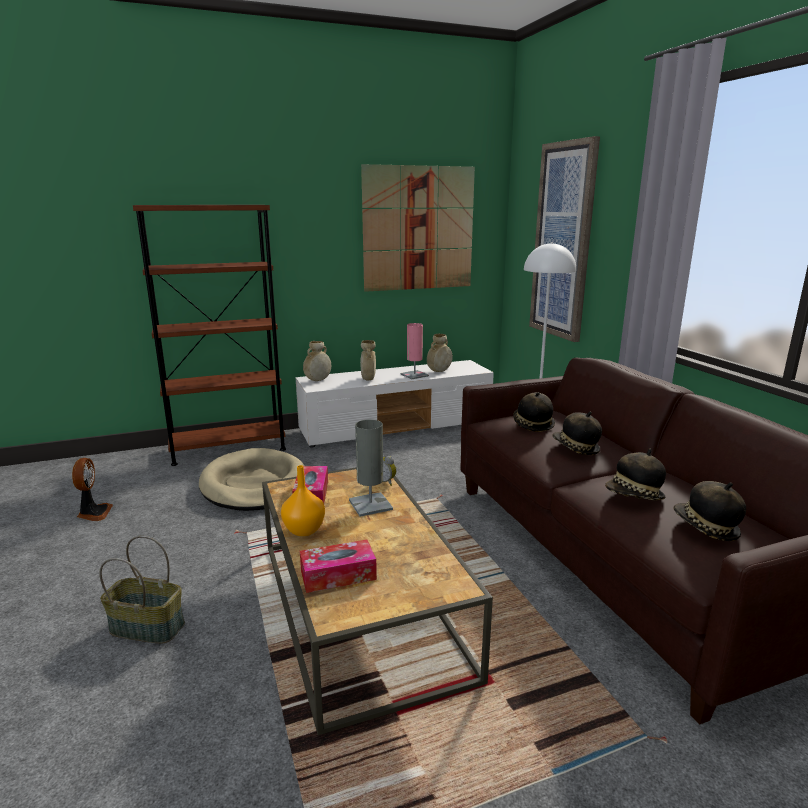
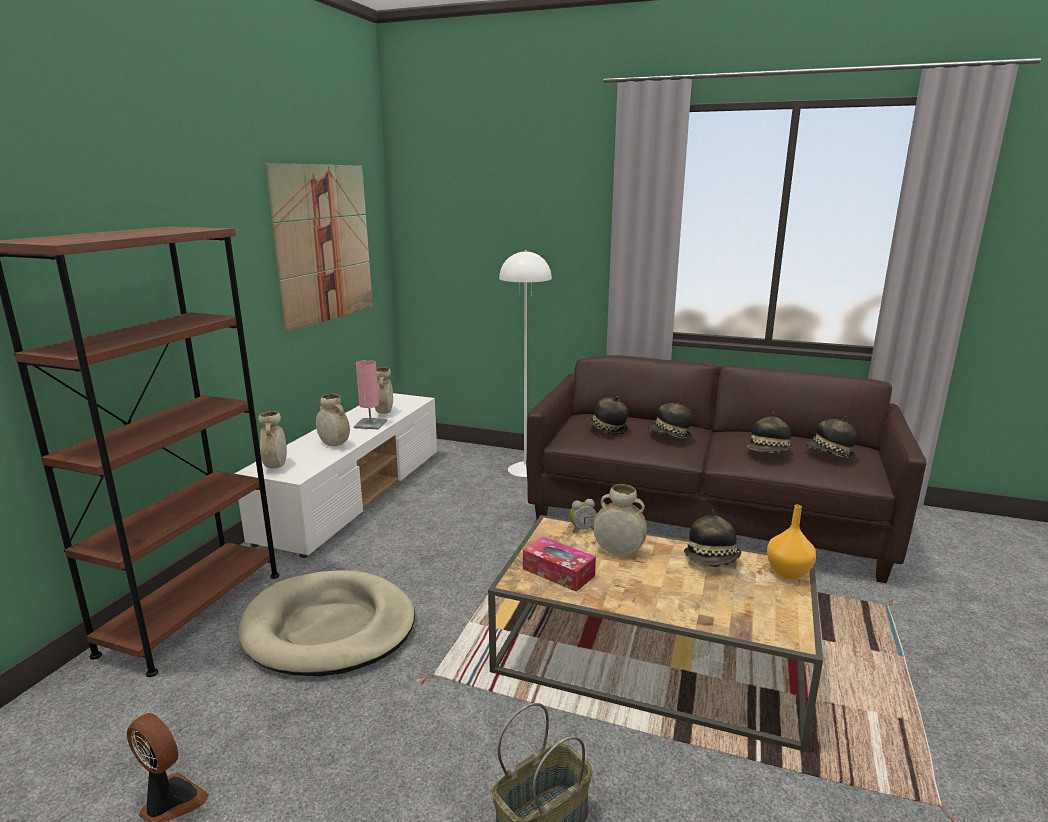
camera: 50 degrees left, 0 degrees up
orange vase [281,465,325,536] -> orange vase moved to [767,505,816,579]
tissue box [300,540,377,593] -> none
grey table lamp [349,419,393,517] -> beige vase [593,484,647,555]
picture [529,136,600,342] -> none
none -> hat [684,509,741,567]

